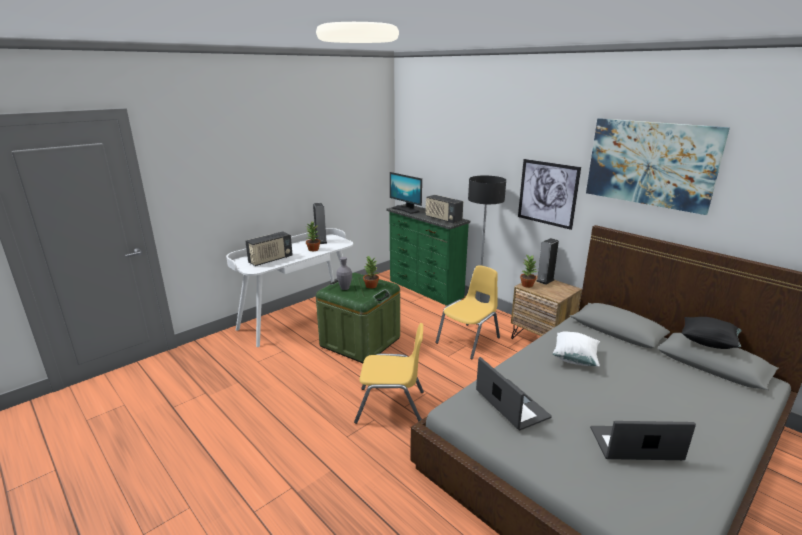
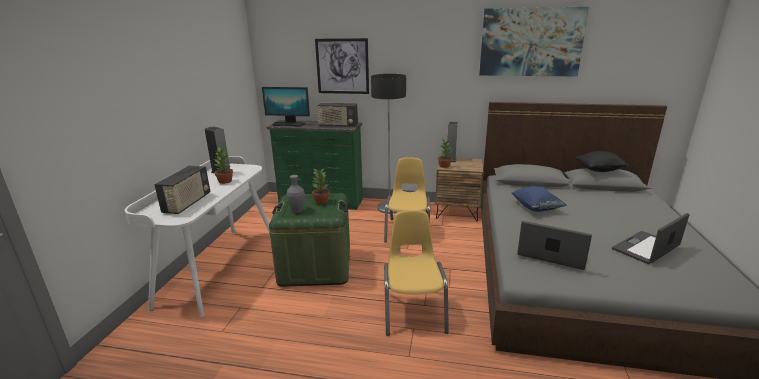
camera: 35 degrees left, 0 degrees up
yellow chair [354,323,424,424] -> yellow chair turned 60 degrees counterclockwise [384,210,449,336]
picture [518,159,581,230] -> picture moved to [315,38,369,94]
white pillow [553,332,600,367] -> blue pillow [511,186,567,212]

